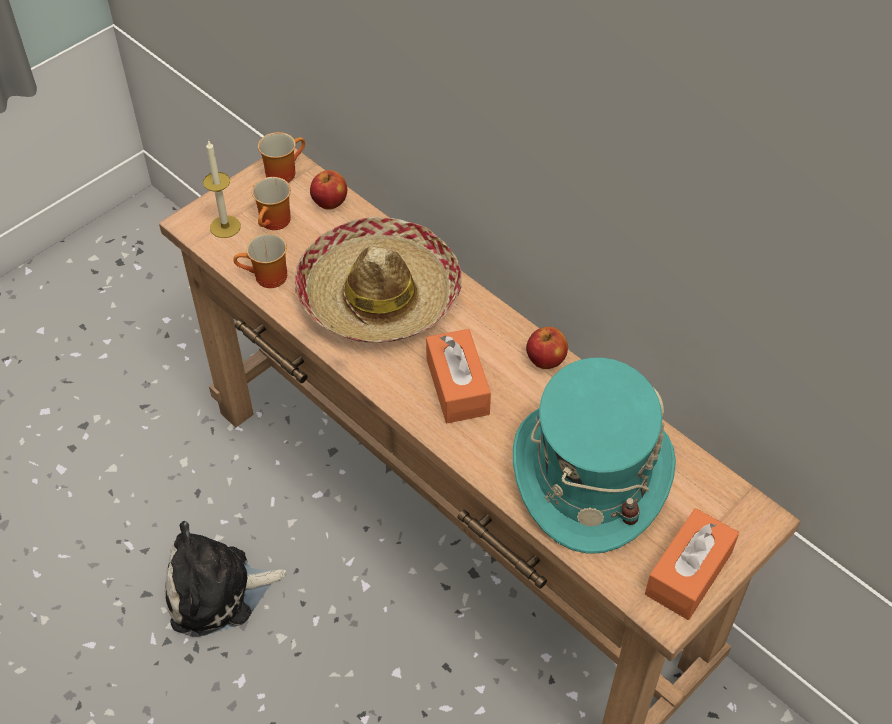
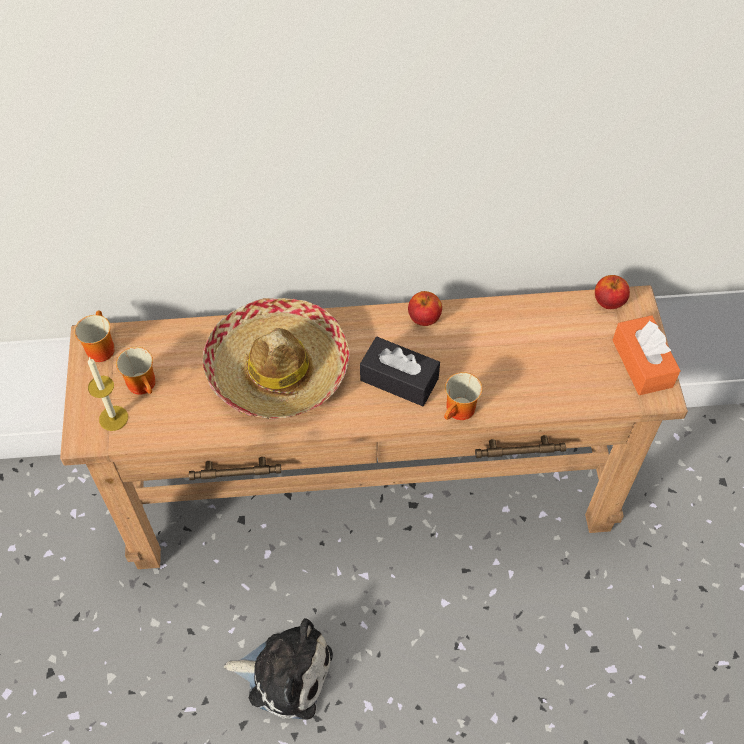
camera: 50 degrees left, 5 degrees up
plush toy [165,521,286,637] -> plush toy turned 105 degrees counterclockwise [224,618,333,720]
mug [233,233,287,288] -> mug moved to [444,372,482,420]
apple [310,170,347,210] -> apple moved to [595,275,630,309]
orange tissue box [426,329,491,423] -> black tissue box [360,337,440,406]
turquoise hat [513,358,676,554] -> none

